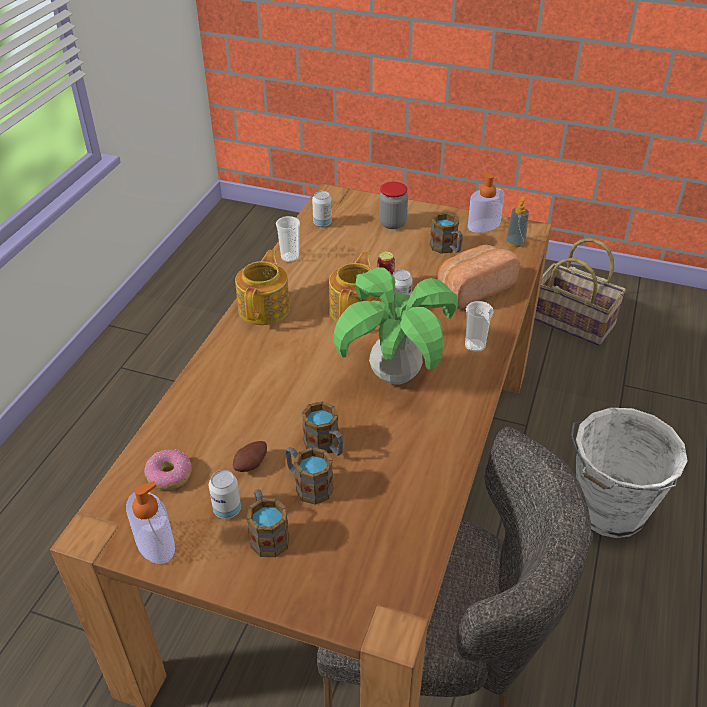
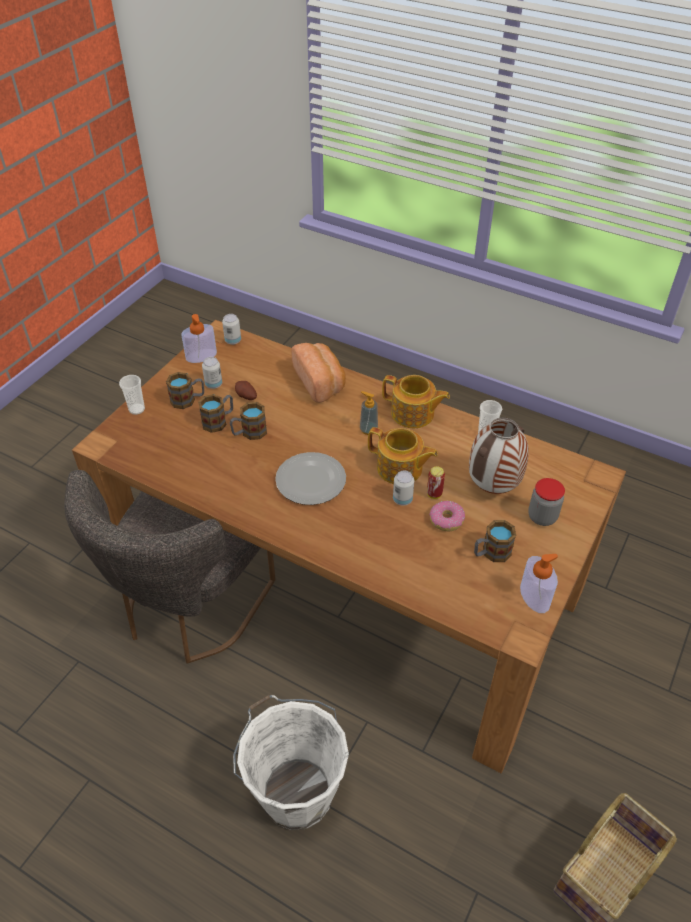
camera: 100 degrees right, 5 degrees up
donut [144,449,192,490] -> donut moved to [429,501,465,531]
can [312,191,332,227] -> can moved to [222,314,241,345]
potted plant [333,267,458,385] -> plate [275,452,346,505]
bread [437,245,520,309] -> bread moved to [291,343,346,403]
cup [465,301,494,352] -> cup moved to [119,375,145,415]
soap dispenser [506,196,529,247] -> soap dispenser moved to [360,391,378,435]
none -> vase [469,418,529,494]

